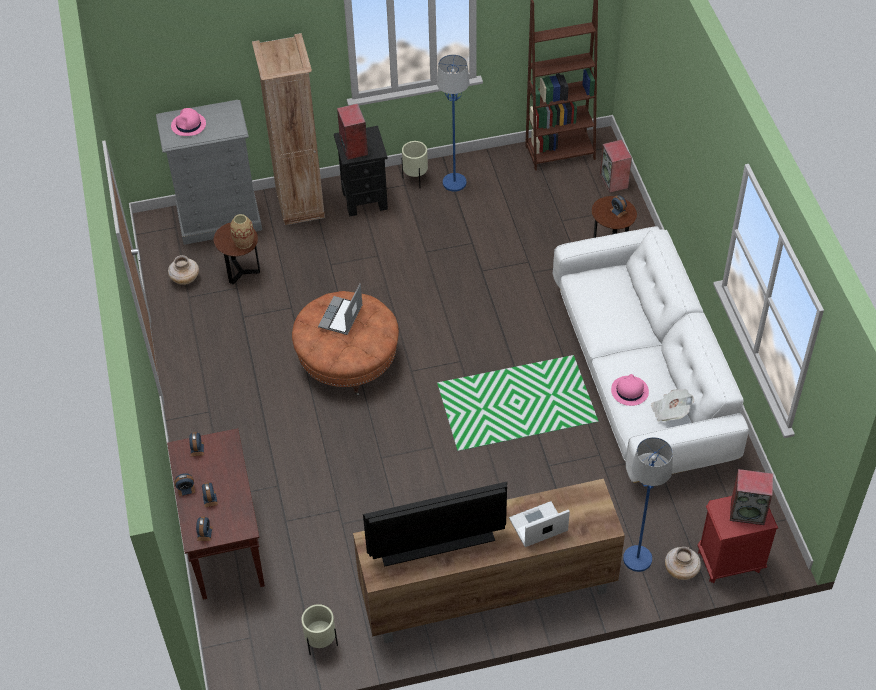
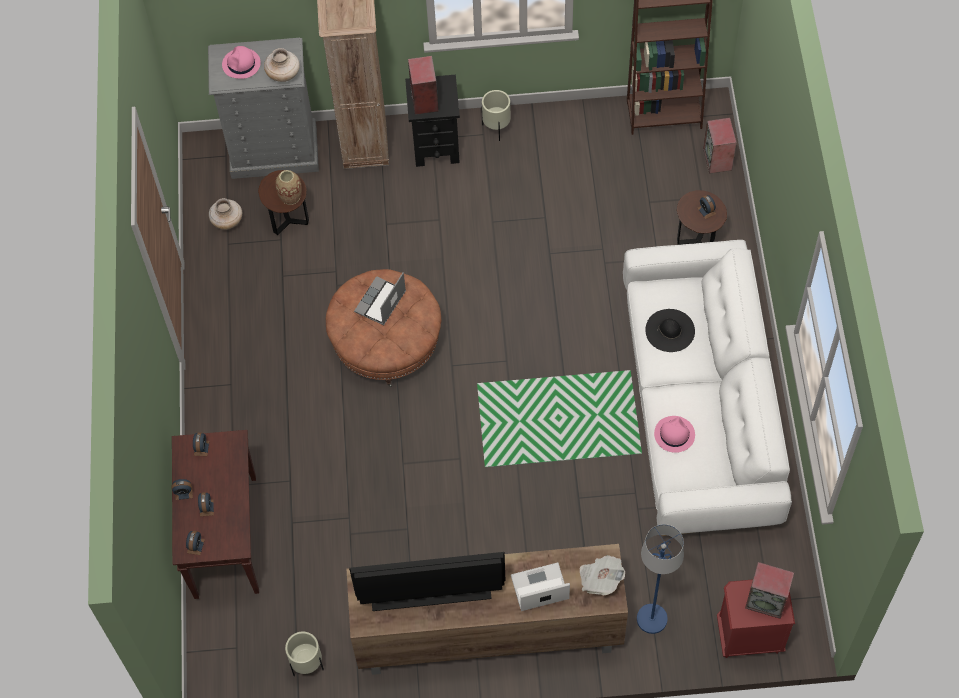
camera: 10 degrees right, 10 degrees up
blue floor lamp [437,54,469,192] -> none
newspaper [651,389,694,422] -> newspaper moved to [580,555,625,595]
beige vase [665,547,701,580] -> beige vase moved to [264,48,300,82]
none -> black hat [645,309,695,352]

